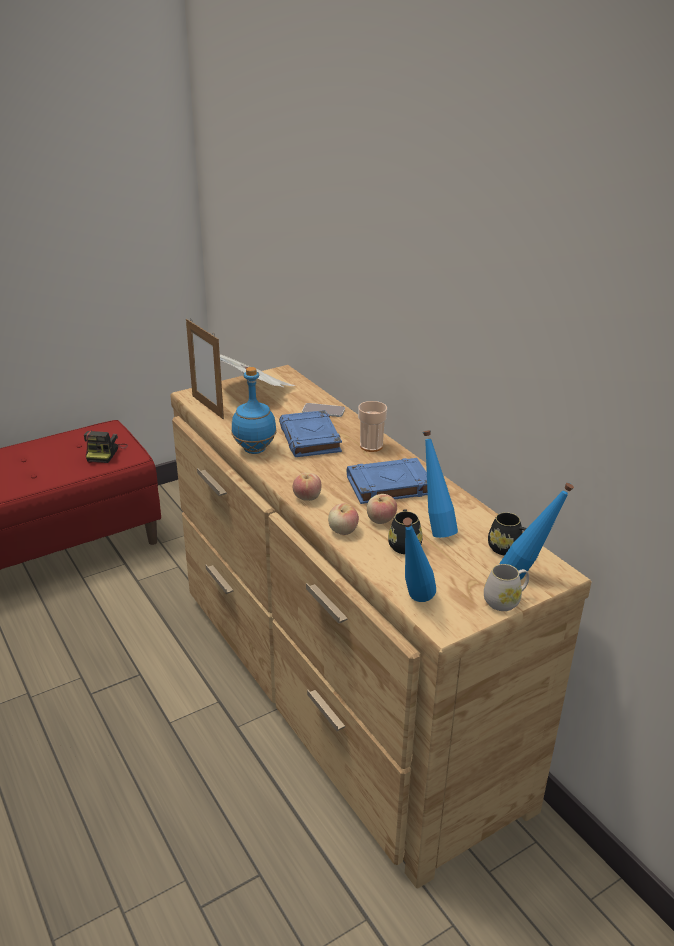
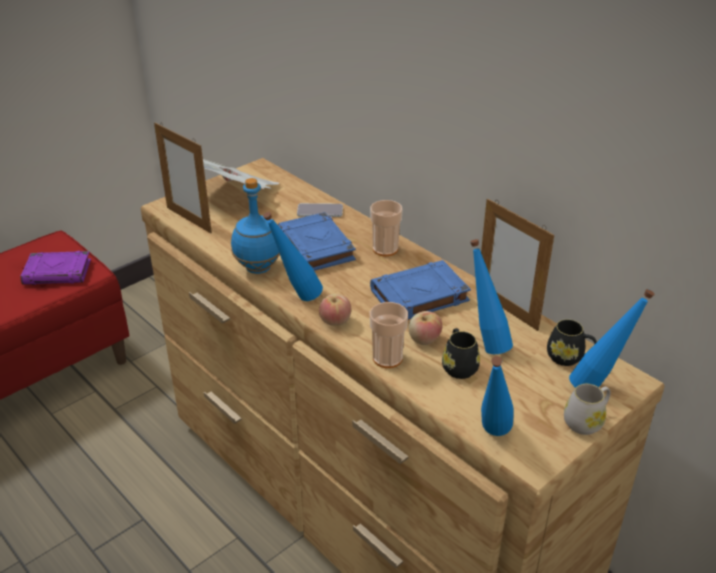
camera: 10 degrees left, 5 degrees up
camera [84,431,128,463] -> purple book [21,251,91,285]
apple [328,503,359,535] -> cup [370,302,408,368]
none -> blue bottle [263,212,323,301]
none -> picture frame [481,198,554,331]

